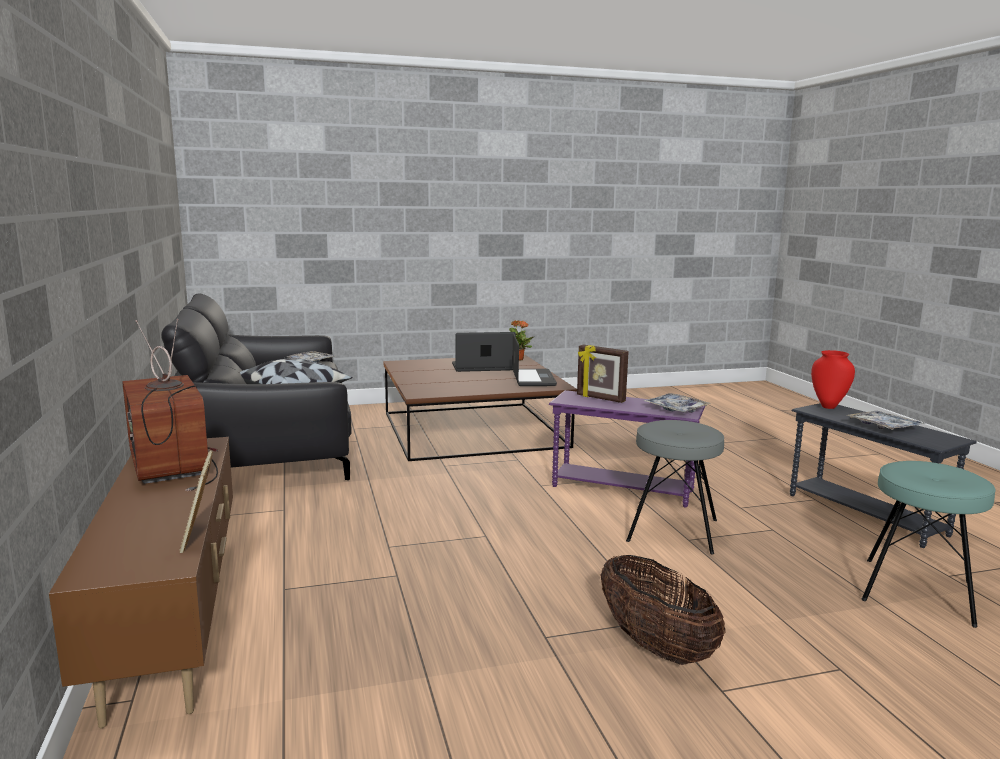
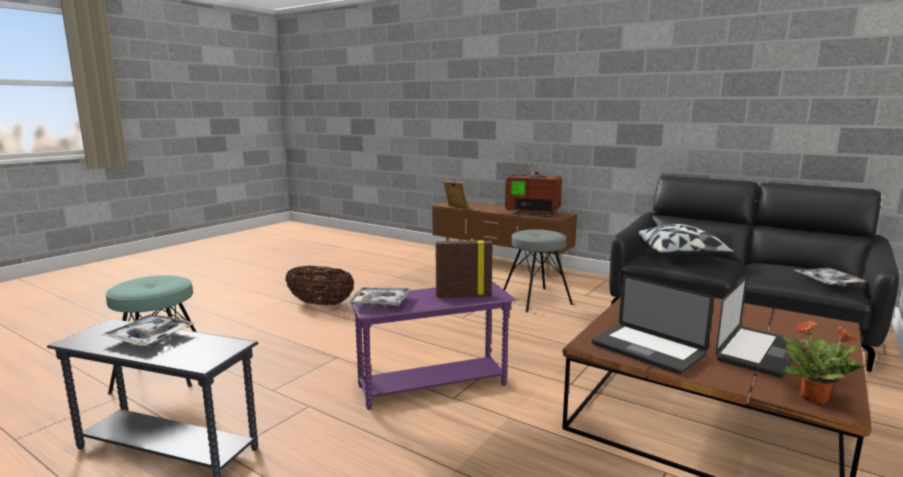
camera: 140 degrees right, 0 degrees up
grey stool [626,420,724,554] -> grey stool moved to [503,229,573,312]
red vase [811,350,855,409] -> none

